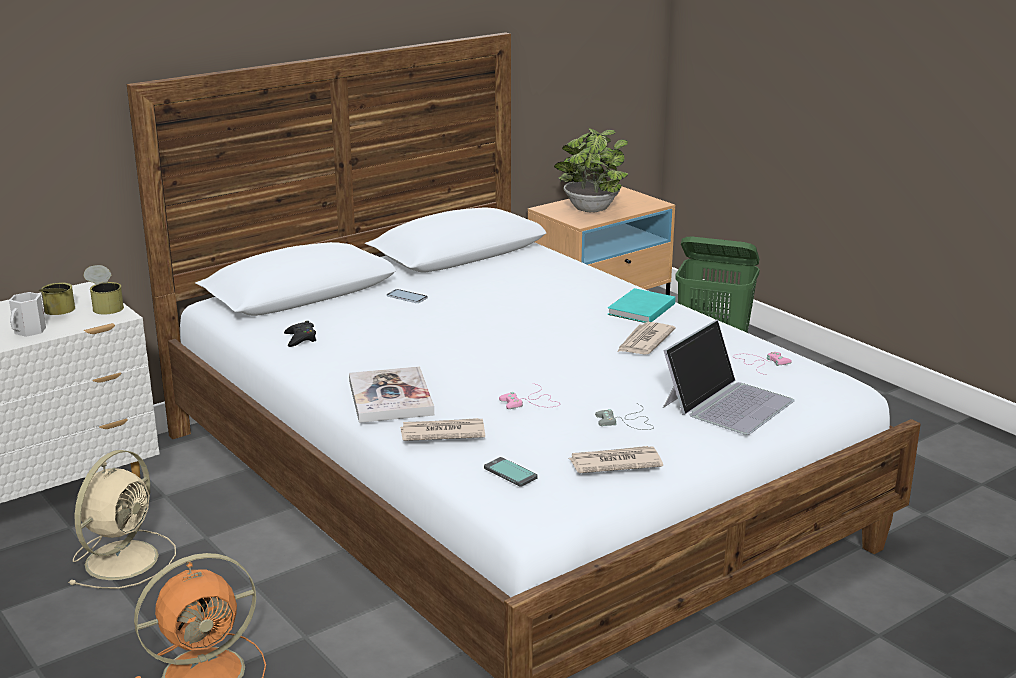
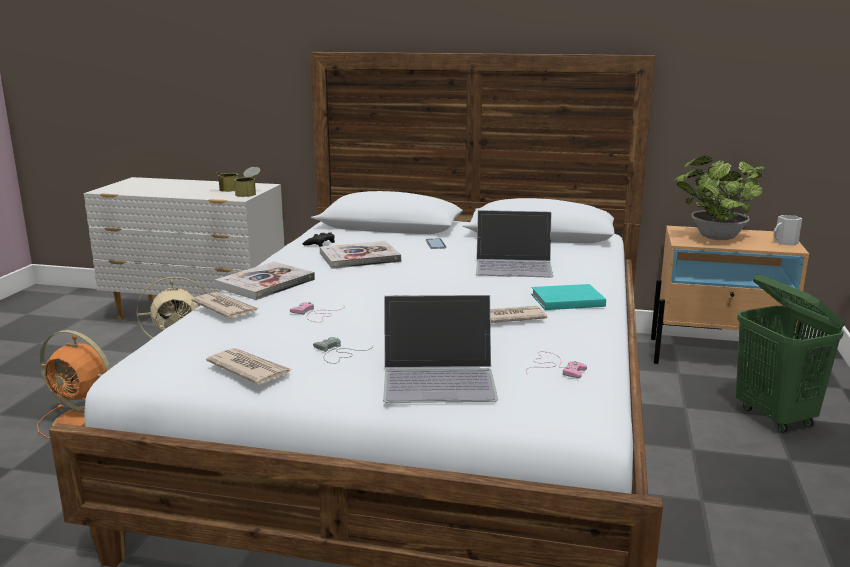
camera: 50 degrees right, 5 degrees down
white mug [9,292,46,337] -> white mug moved to [774,215,802,246]
phone [484,457,538,487] -> none
none -> book [320,241,401,269]
none -> laptop [476,210,553,278]

